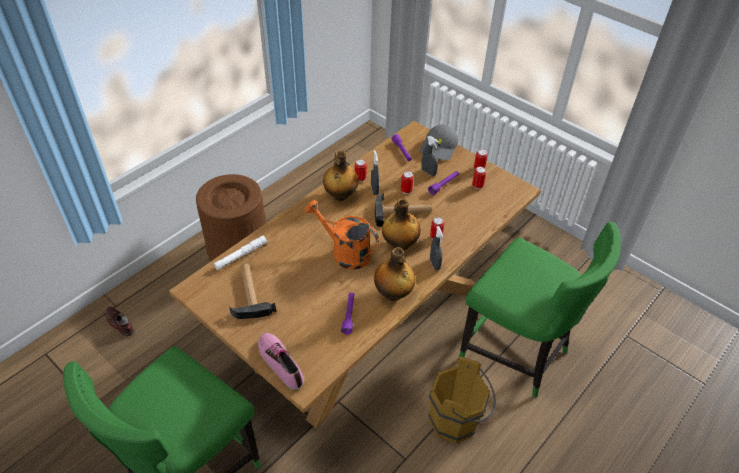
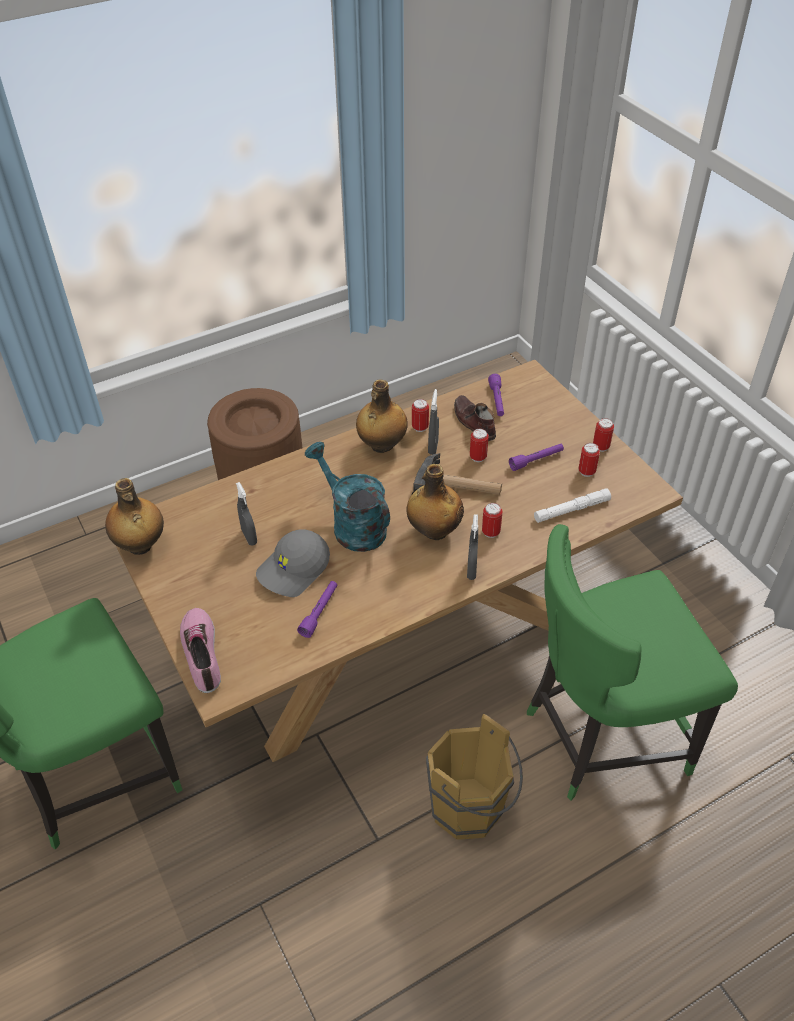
camera: 20 degrees right, 0 degrees up
brown shoe [105,307,134,336] -> brown shoe moved to [454,395,496,441]
white flashlight [214,235,267,270] -> white flashlight moved to [534,488,611,523]
hammer [229,263,276,319] -> none
orange watering can [304,200,379,270] -> turquoise watering can [305,442,390,552]
bottle [374,247,415,301] -> bottle moved to [105,478,164,555]
grey cap [420,125,458,160] -> grey cap moved to [256,529,330,597]
grey spray bottle [421,136,439,176] -> grey spray bottle moved to [236,482,257,546]
green chair [459,222,621,398] -> green chair turned 105 degrees clockwise [527,524,738,800]

